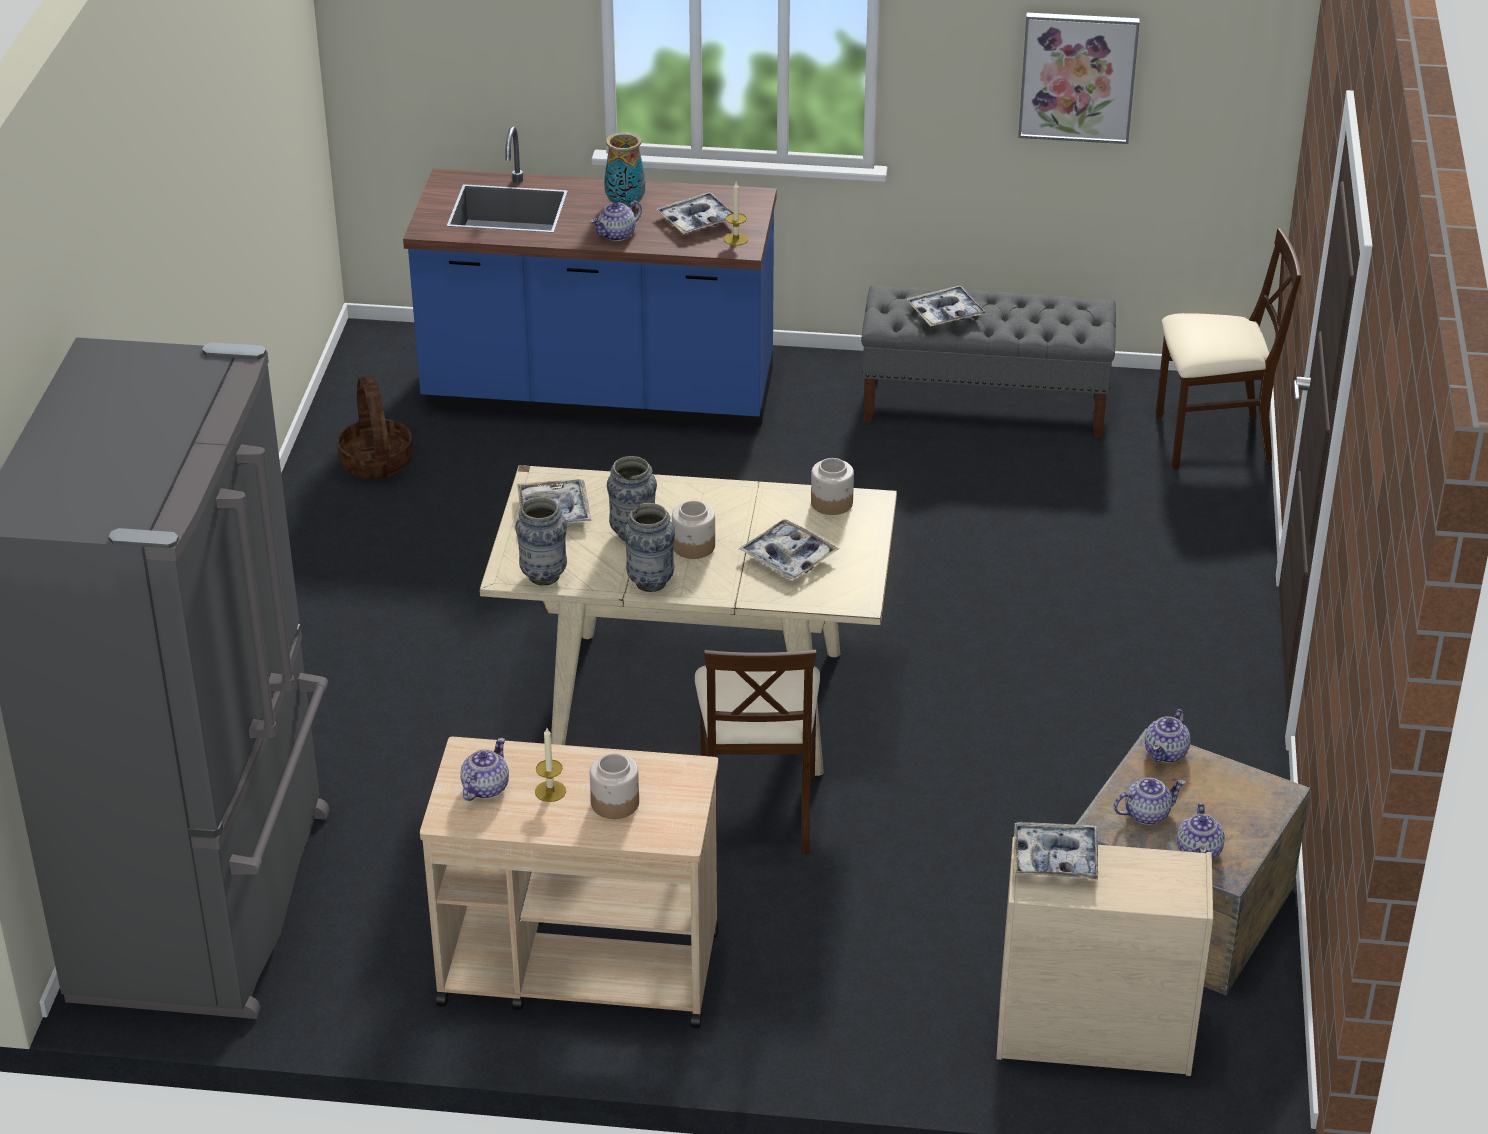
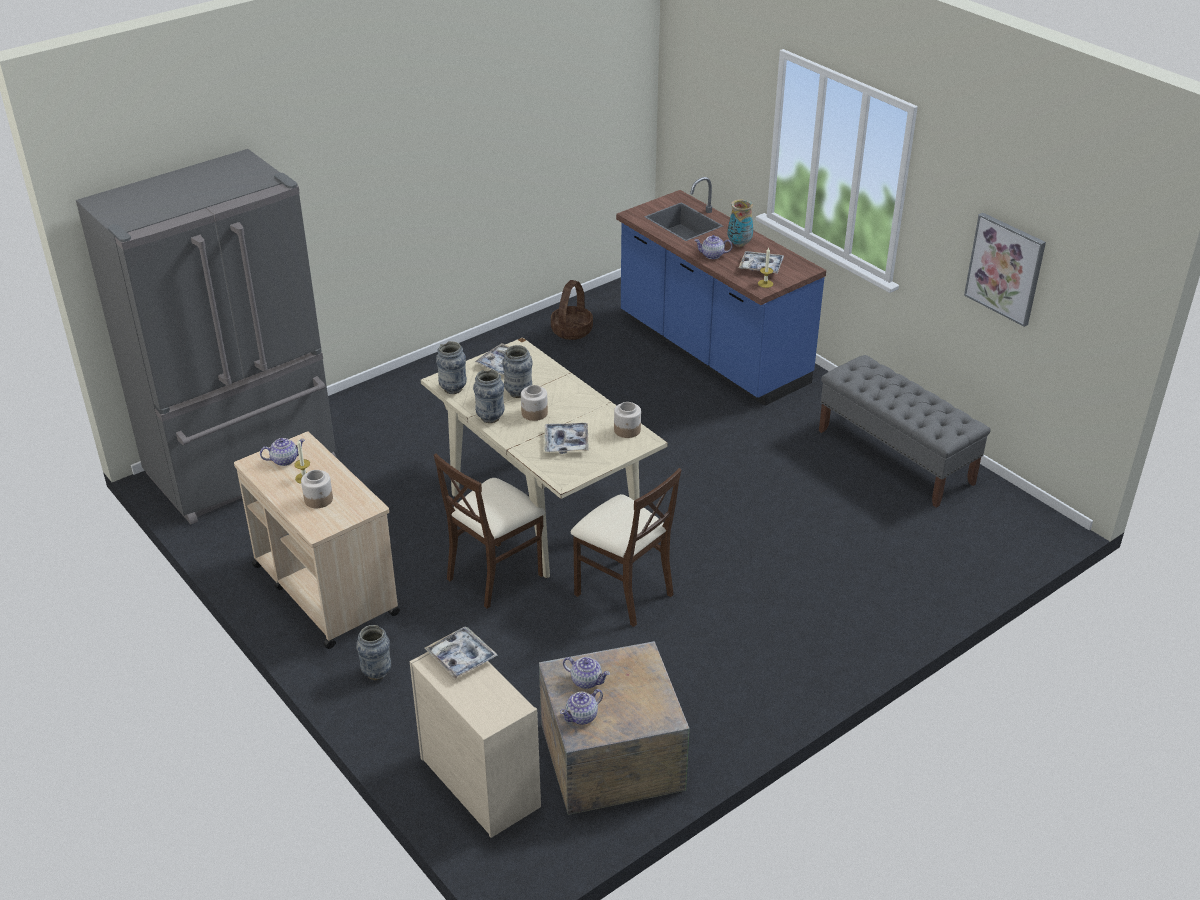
camera: 45 degrees right, 0 degrees up
tray [906,286,987,326] -> none
teapot [1145,709,1190,763] -> none
beige chair [1155,228,1301,470] -> beige chair moved to [571,468,681,627]
none -> vase [356,625,392,680]

